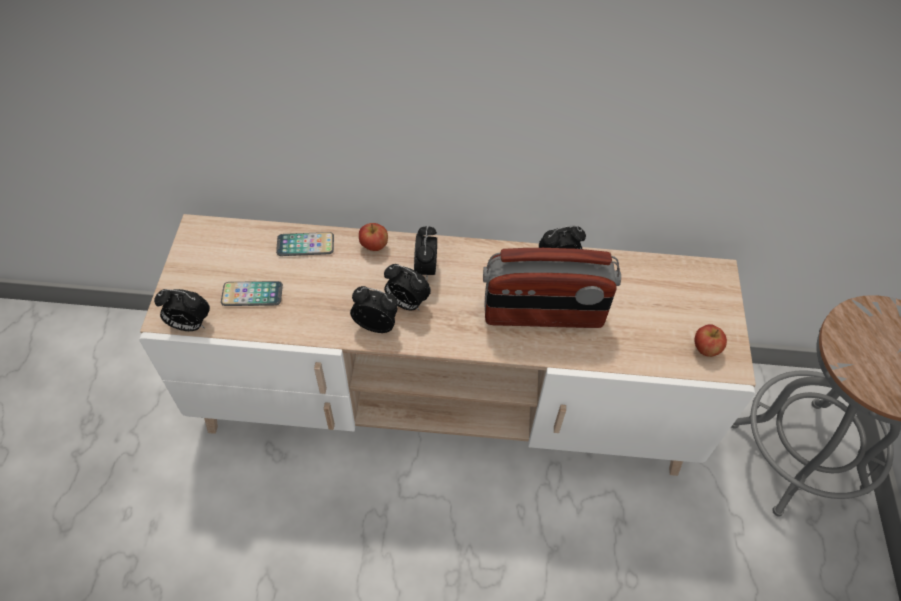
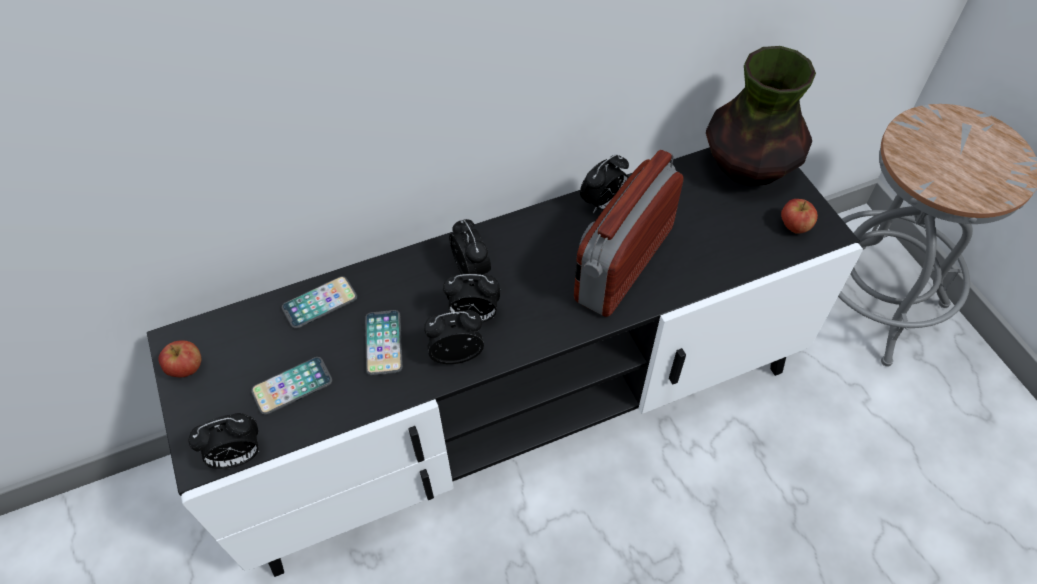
camera: 25 degrees left, 0 degrees up
beige tv stand [139,214,756,476] -> black tv stand [147,147,863,577]
apple [359,223,388,251] -> apple moved to [158,341,202,378]
radio [483,248,621,328] -> radio turned 150 degrees clockwise [574,150,683,317]
none -> phone [365,310,403,376]
none -> vase [706,46,816,186]

